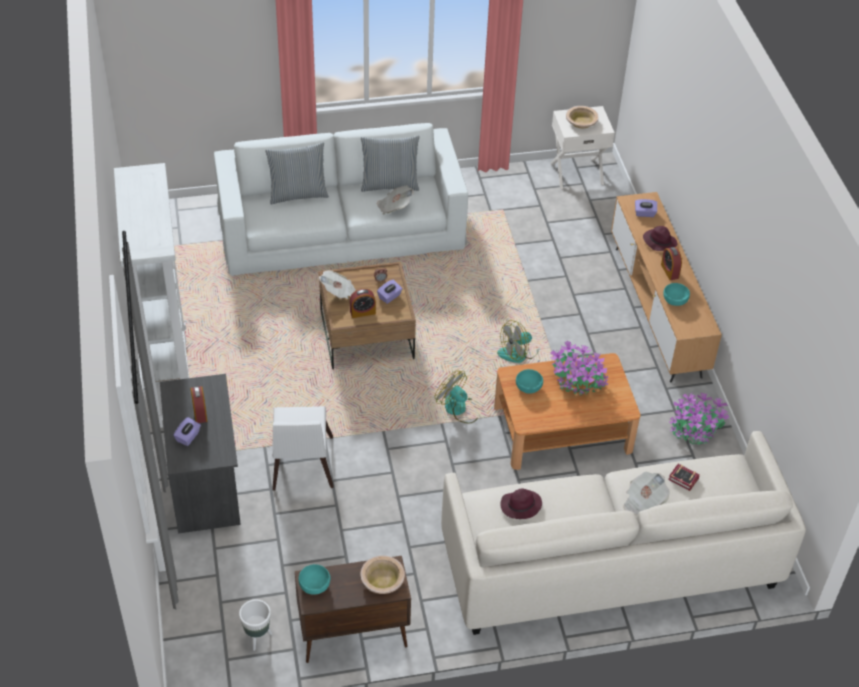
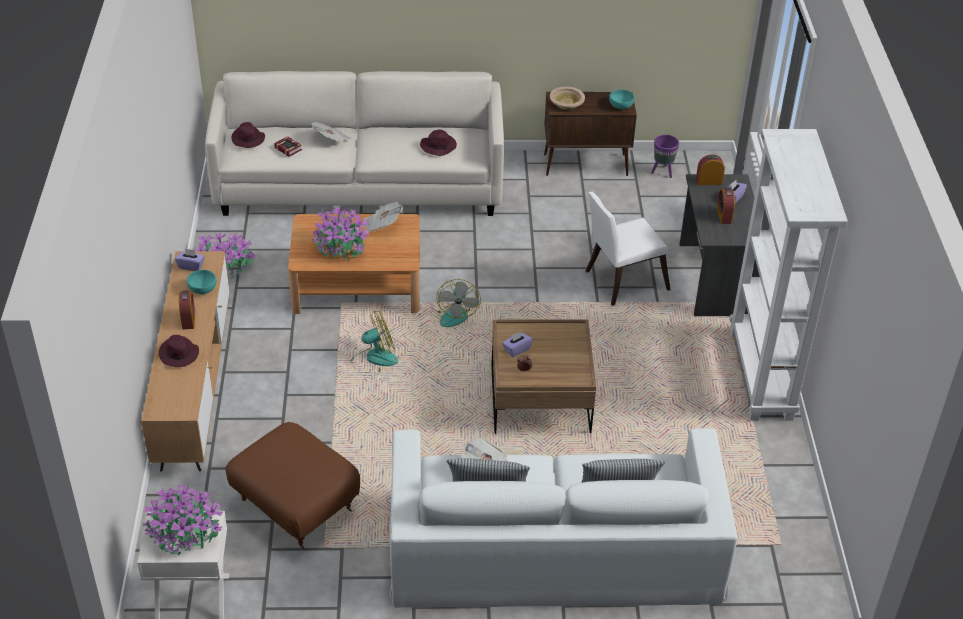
camera: 170 degrees left, 5 degrees down
white planter [239,599,272,651] -> purple planter [651,135,679,178]
white chair [272,406,334,491] -> white chair turned 120 degrees counterclockwise [586,192,671,306]
newspaper [319,270,356,299] -> newspaper moved to [364,202,403,232]
alarm clock [350,289,376,318] -> alarm clock moved to [696,154,725,186]
fan [435,370,481,423] -> fan turned 45 degrees clockwise [437,279,481,327]
turquoise bowl [516,369,543,394] -> none
beige bowl [566,106,599,128] -> potted plant [143,484,223,555]
purple tissue box [635,199,657,217] -> purple tissue box moved to [175,248,205,271]
none -> brown ottoman [226,422,360,549]
none -> purple hat [231,122,265,148]

